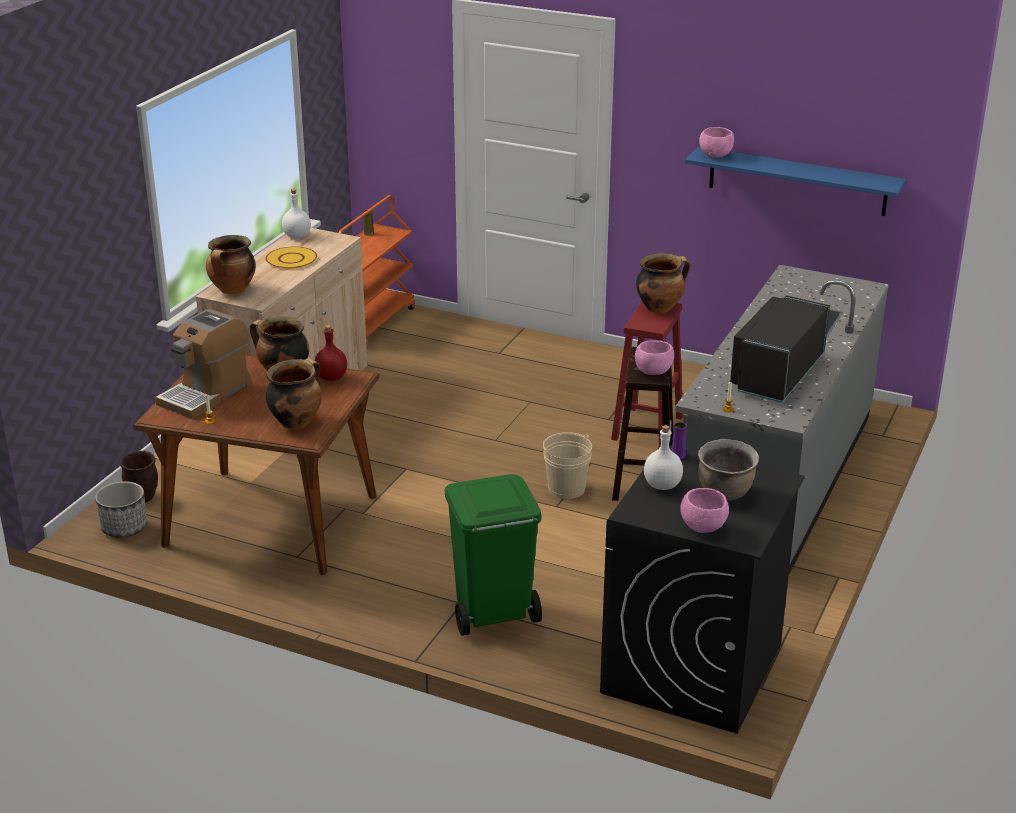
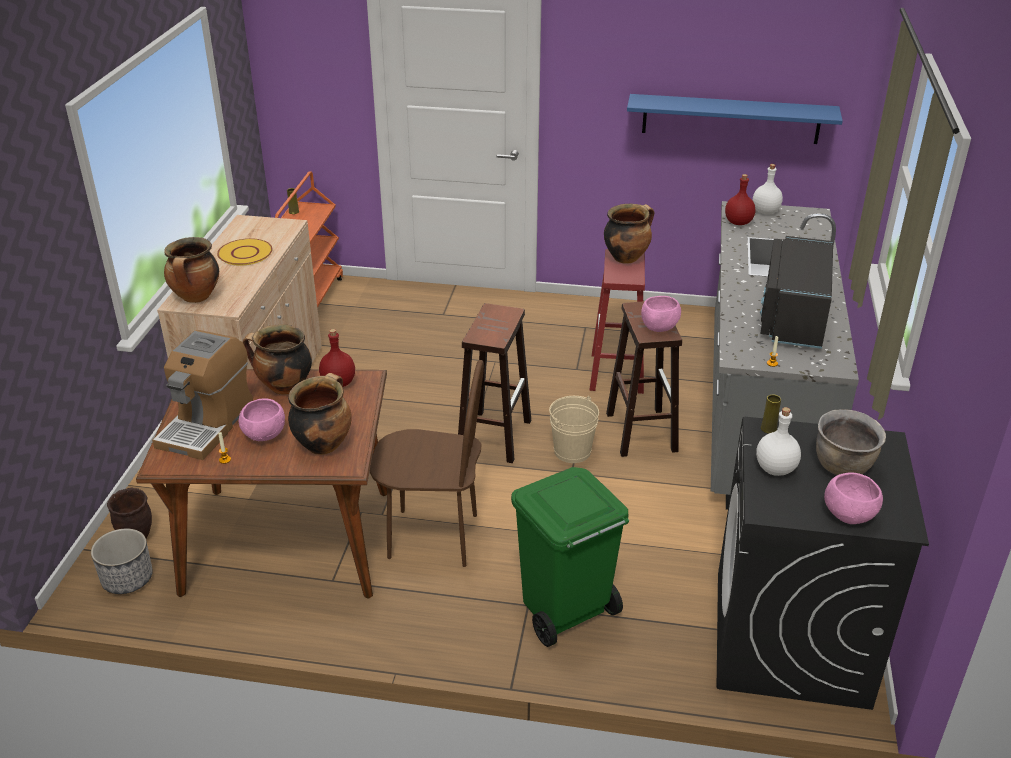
camera: 15 degrees left, 5 degrees up
white bottle [282,189,311,239] -> white bottle moved to [753,164,783,214]
purple vase [671,422,687,459] -> yellow vase [761,394,781,434]
pink bowl [699,127,734,158] -> pink bowl moved to [239,398,285,441]
none -> brown chair [370,360,484,567]
none -> brown stool [458,303,531,463]
none -> red bottle [725,174,755,225]

